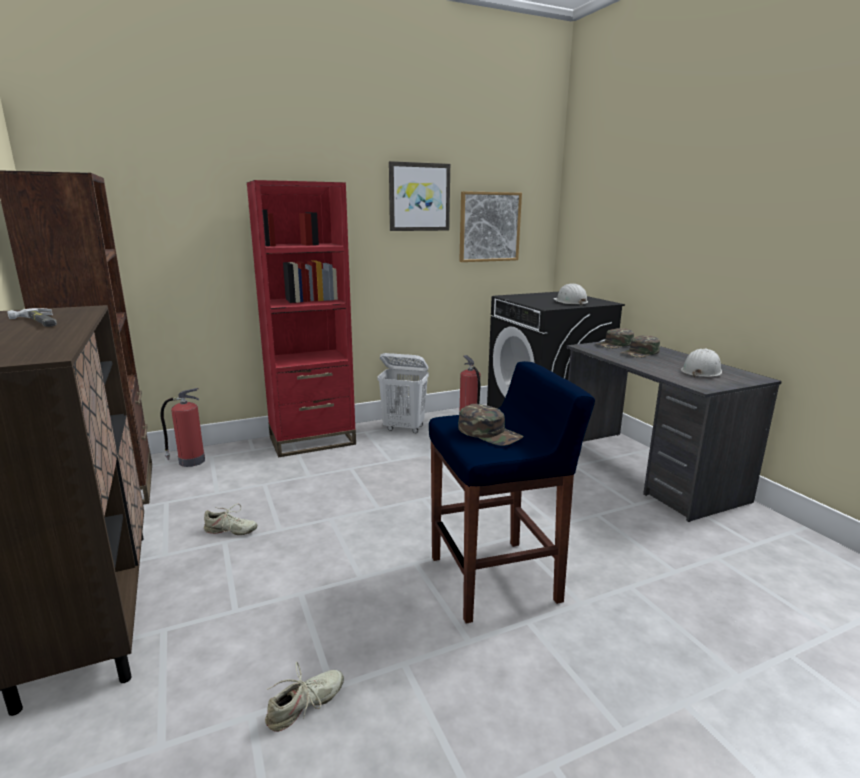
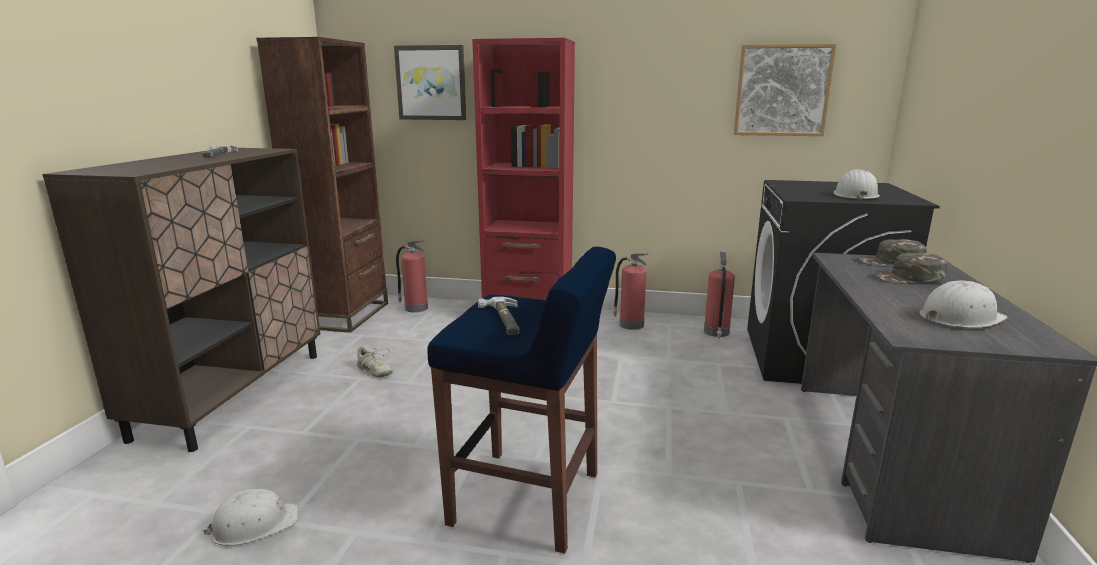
camera: 35 degrees right, 0 degrees up
beige shoe [265,662,344,732] -> white hard hat [203,489,299,546]
white laundry basket [377,353,429,433] -> fire extinguisher [613,253,649,330]
picture [389,161,450,231] -> picture moved to [394,45,467,120]
green cap [458,404,523,446] -> hammer [478,297,520,335]

